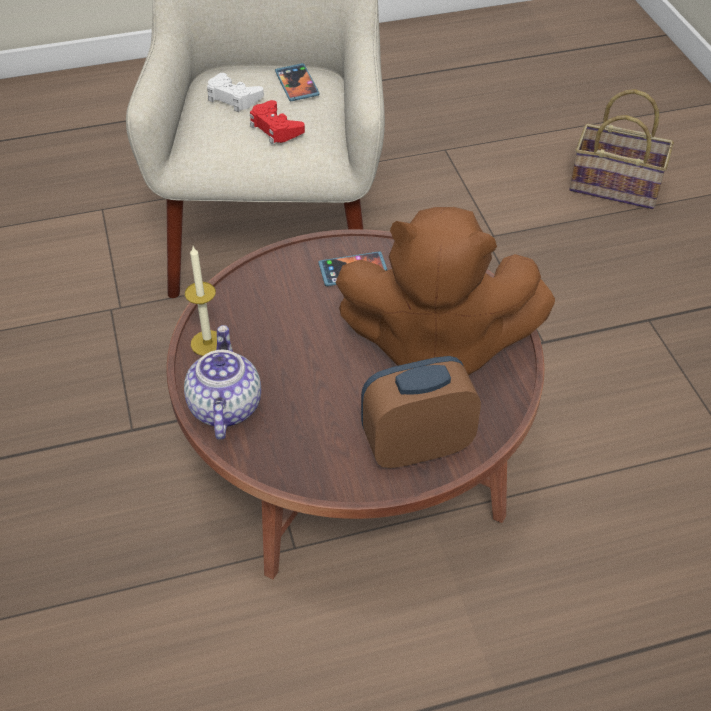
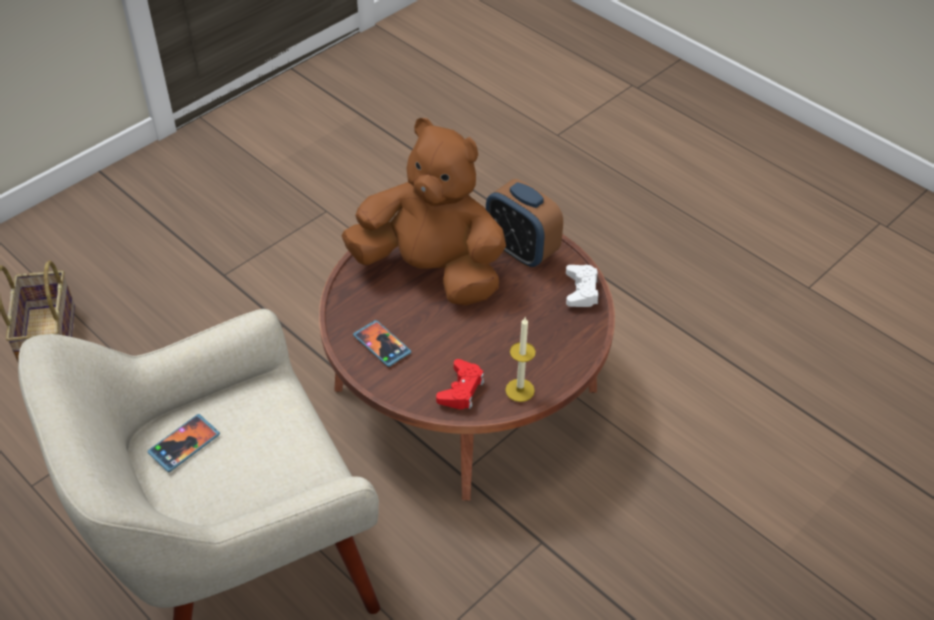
camera: 120 degrees left, 0 degrees up
teapot [184,325,261,440] -> none
white game controller [207,73,264,112] -> white game controller moved to [566,265,599,307]
red game controller [250,100,305,144] -> red game controller moved to [436,359,484,409]
brown plush toy [336,207,555,375] -> brown plush toy turned 45 degrees counterclockwise [341,118,506,305]

